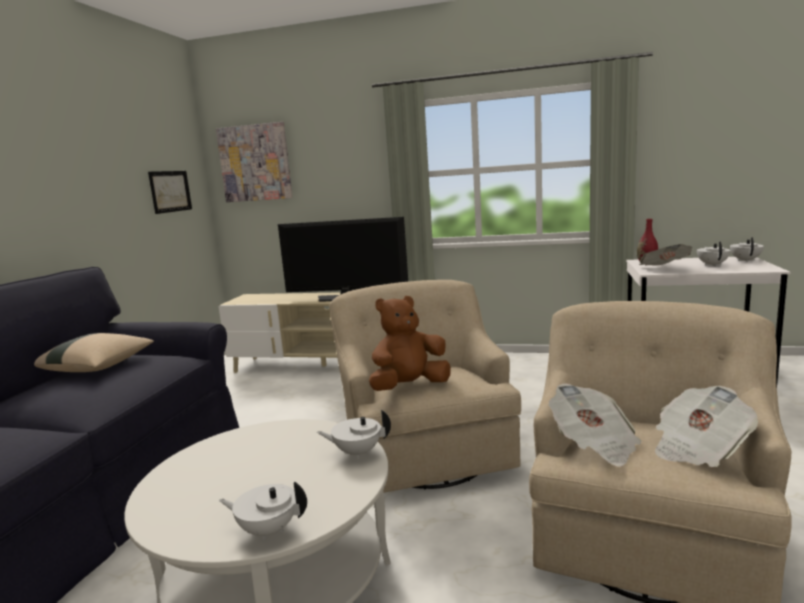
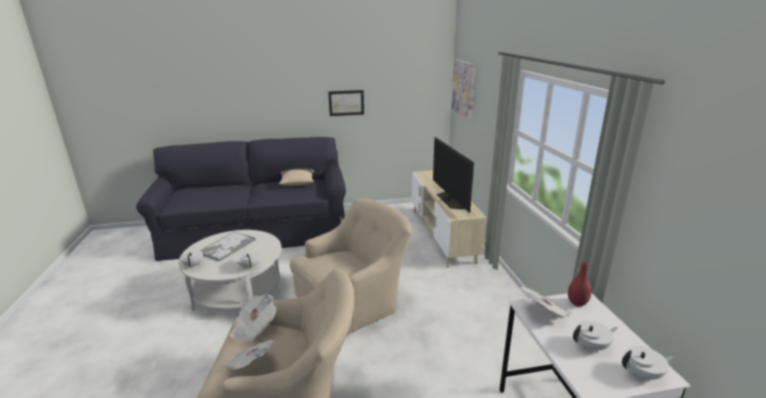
camera: 65 degrees right, 10 degrees up
picture [148,171,192,214] -> picture moved to [328,90,364,116]
brown plush toy [369,296,451,391] -> none
none -> tray [199,232,256,261]

